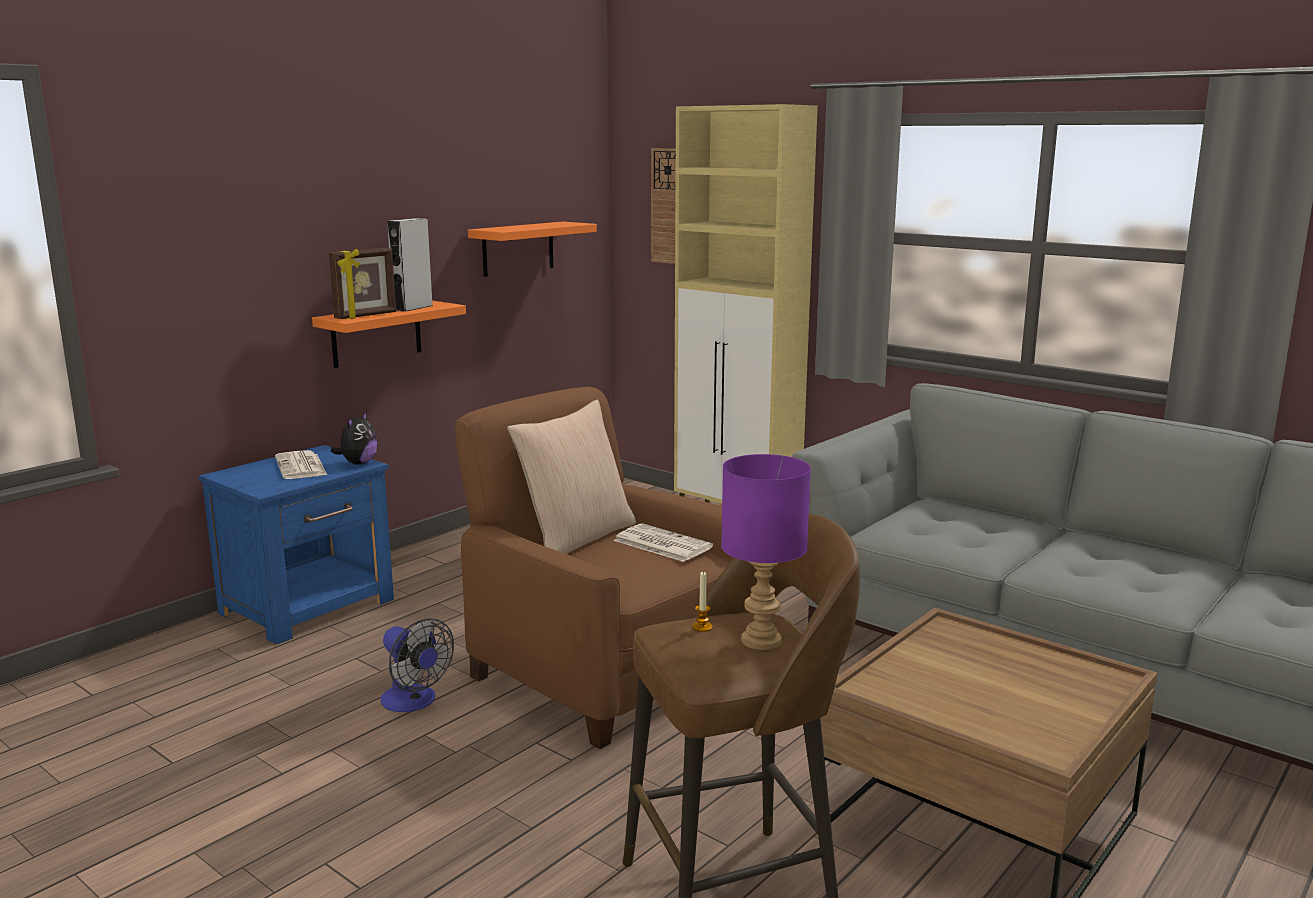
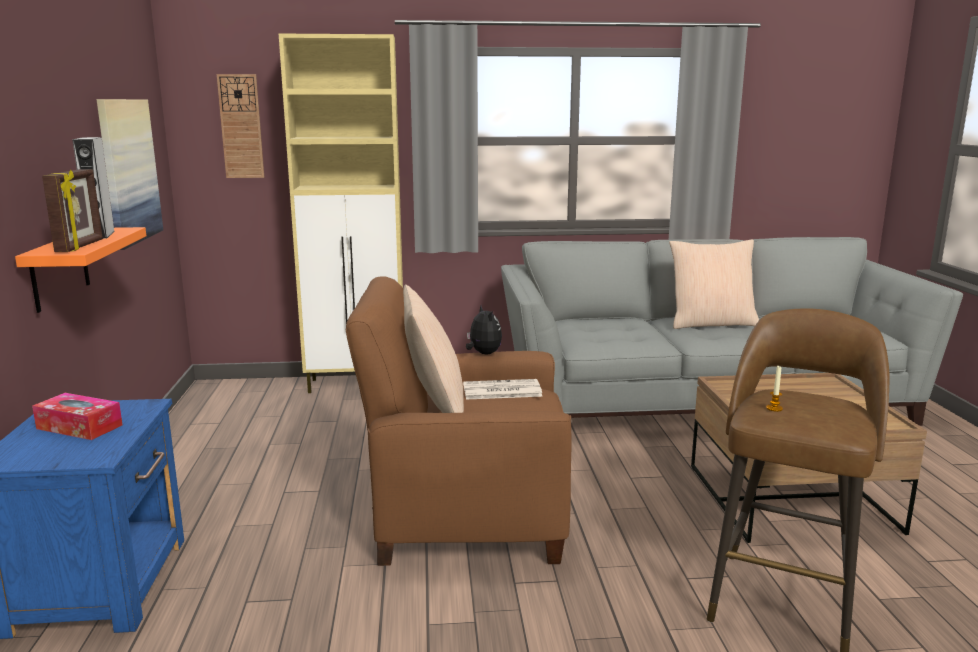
camera: 45 degrees left, 0 degrees up
newspaper [275,450,327,479] -> tissue box [32,393,123,440]
plush toy [330,411,378,465] -> plush toy moved to [466,305,502,354]
fan [380,618,454,712] -> none
orange shelf [468,222,597,277] -> picture [97,99,163,250]
purple table lamp [721,454,811,650] -> none
none -> beige pillow [669,239,759,329]

